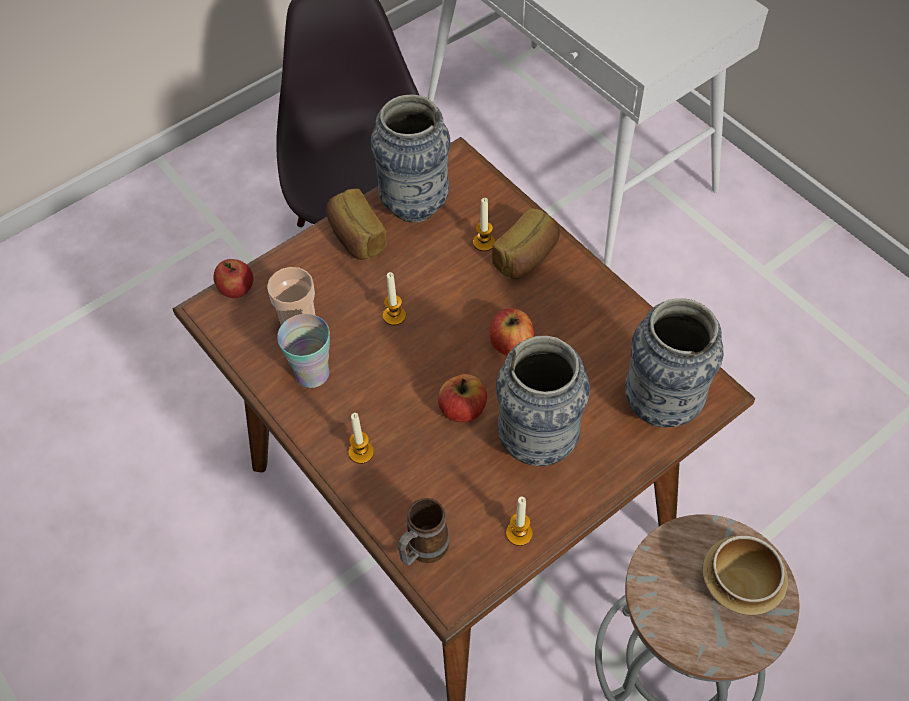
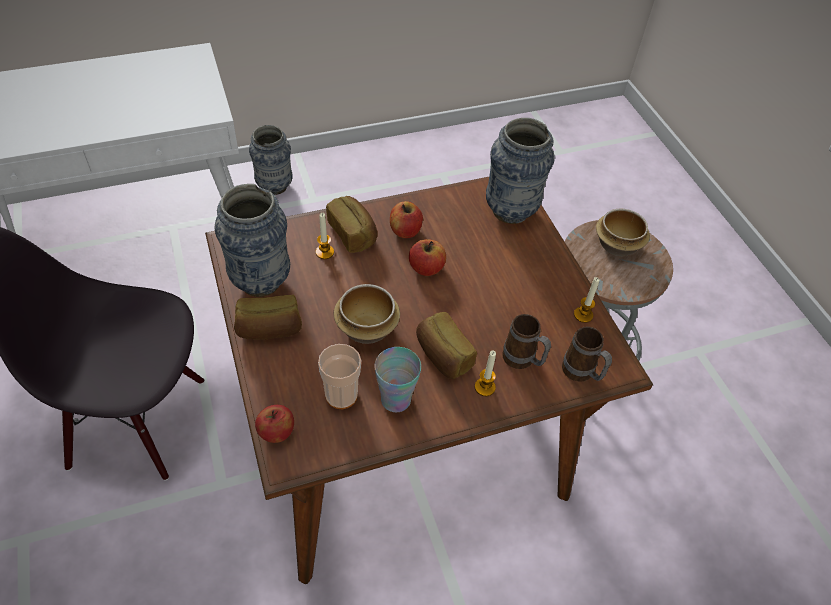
camera: 75 degrees left, 5 degrees down
candle [383,272,406,326] -> bowl [334,284,400,344]
apple [438,374,487,423] -> apple moved to [390,201,423,238]
vase [496,336,590,466] -> vase moved to [249,125,293,195]
none -> bread [416,312,477,379]
none -> mug [503,314,551,369]

